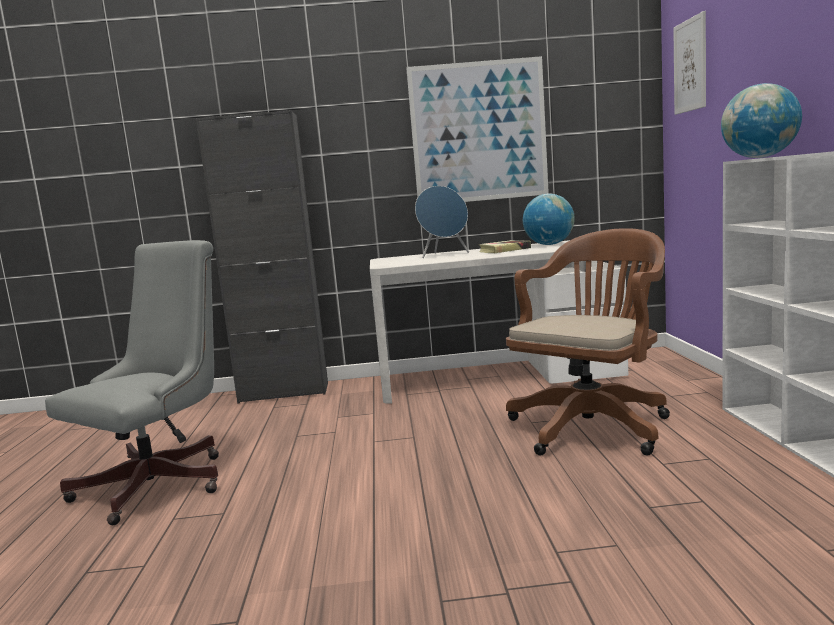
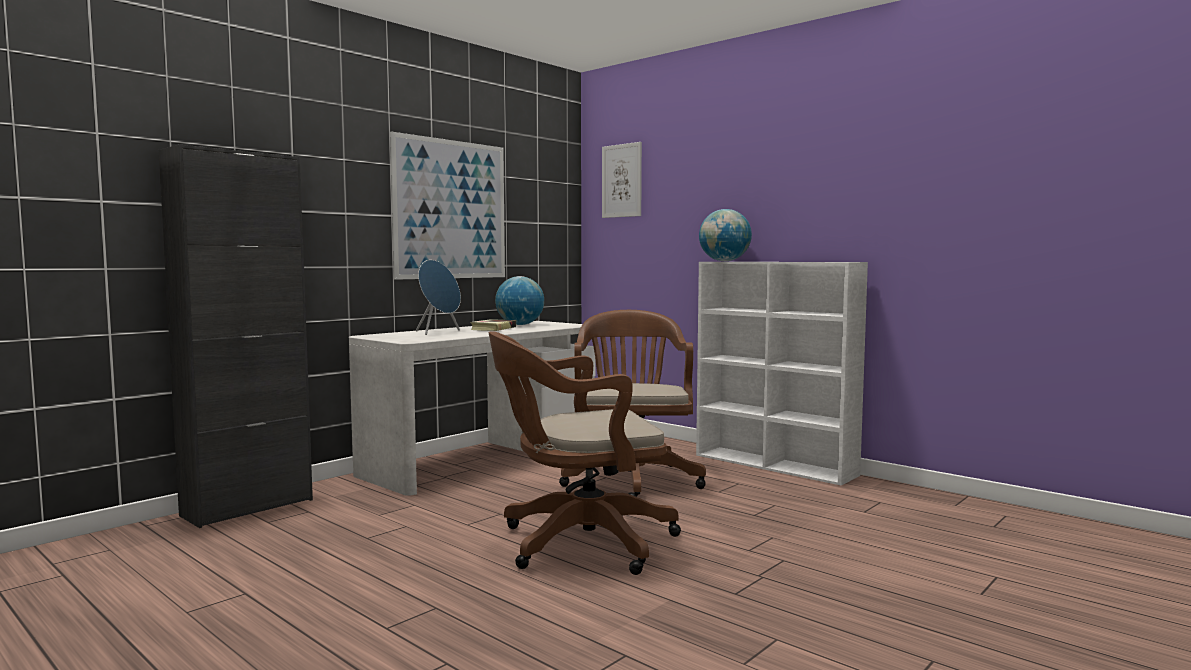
camera: 45 degrees left, 5 degrees down
grey office chair [45,240,219,525] -> none
none -> brown office chair [489,331,681,575]

